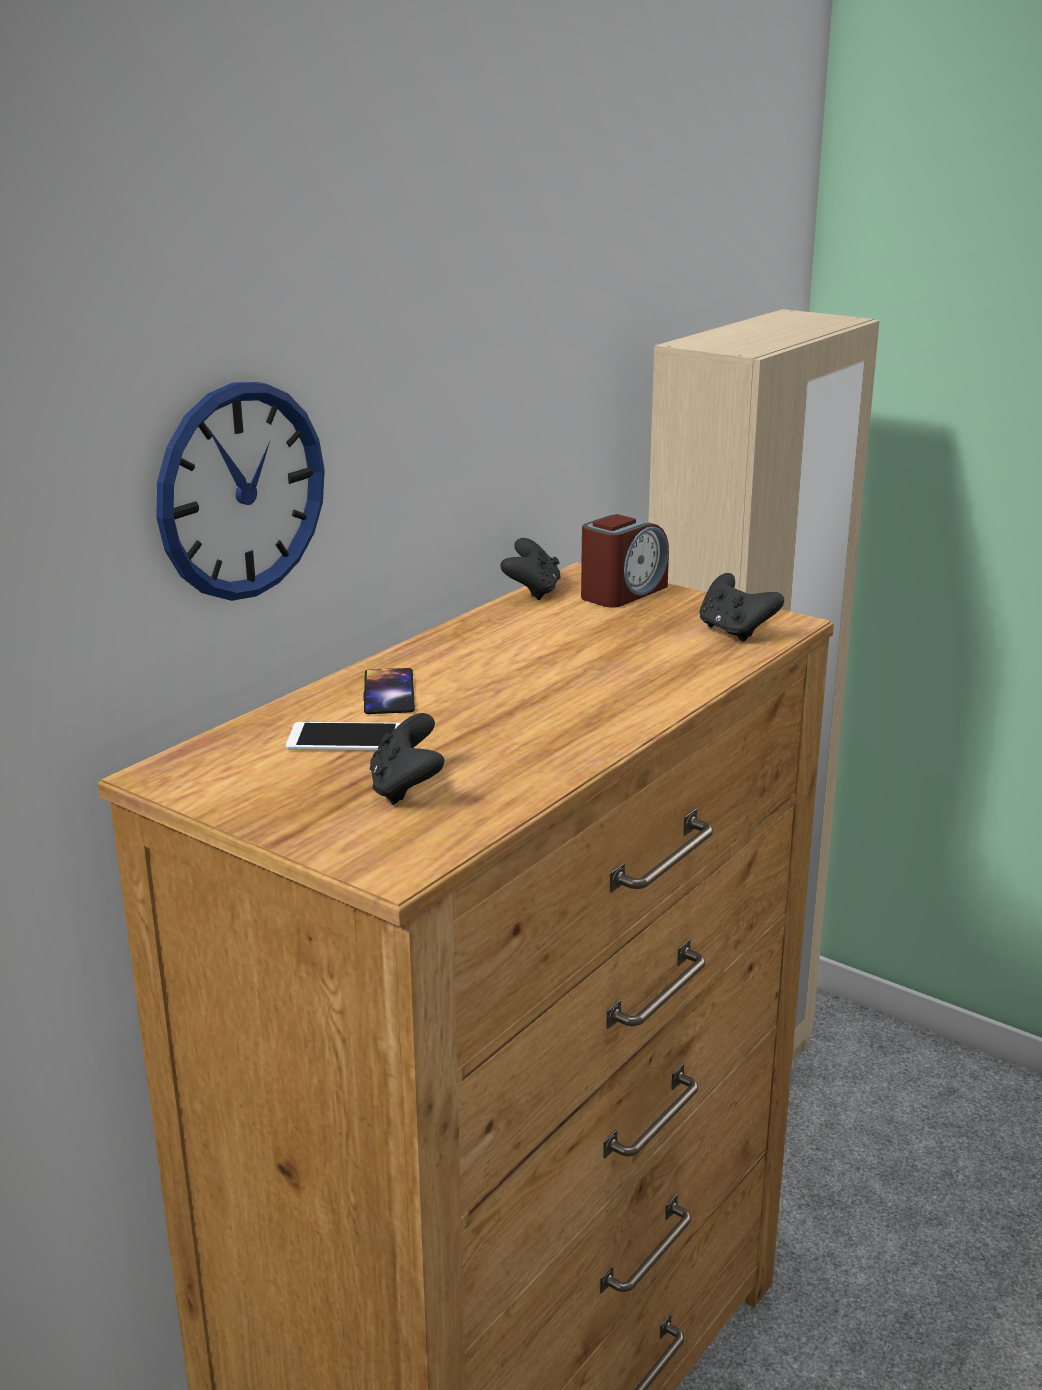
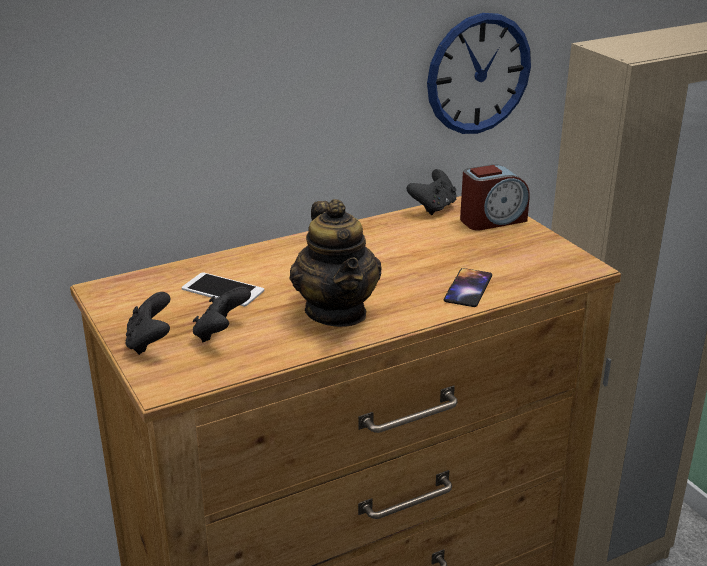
camera: 25 degrees right, 5 degrees up
wall clock [156,382,325,601] -> wall clock moved to [427,13,531,134]
phone [363,668,415,714] -> phone moved to [444,268,492,307]
black game controller [700,573,784,642] -> black game controller moved to [125,292,170,355]
none -> teapot [290,199,382,327]

